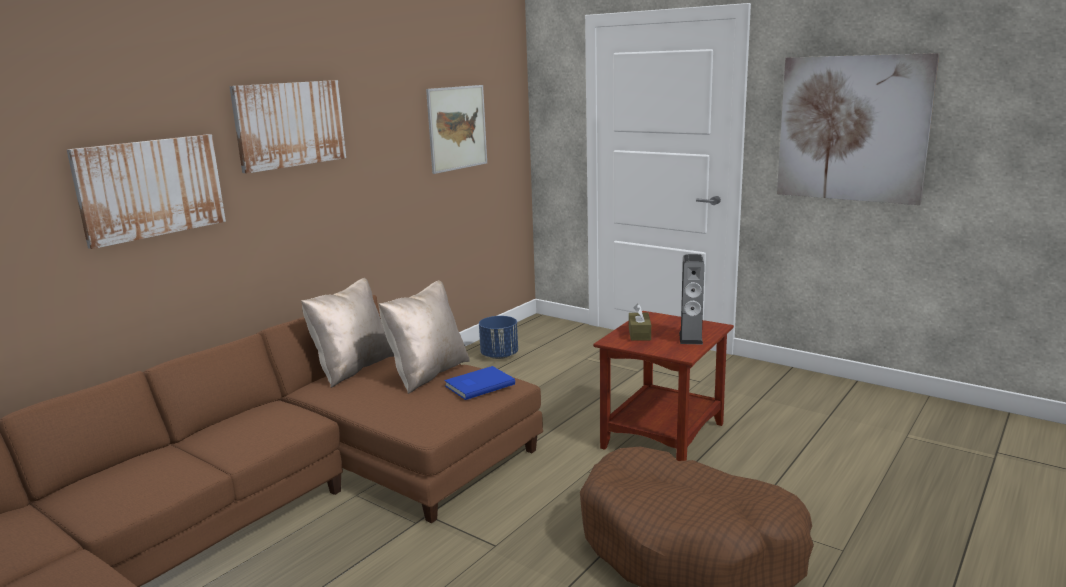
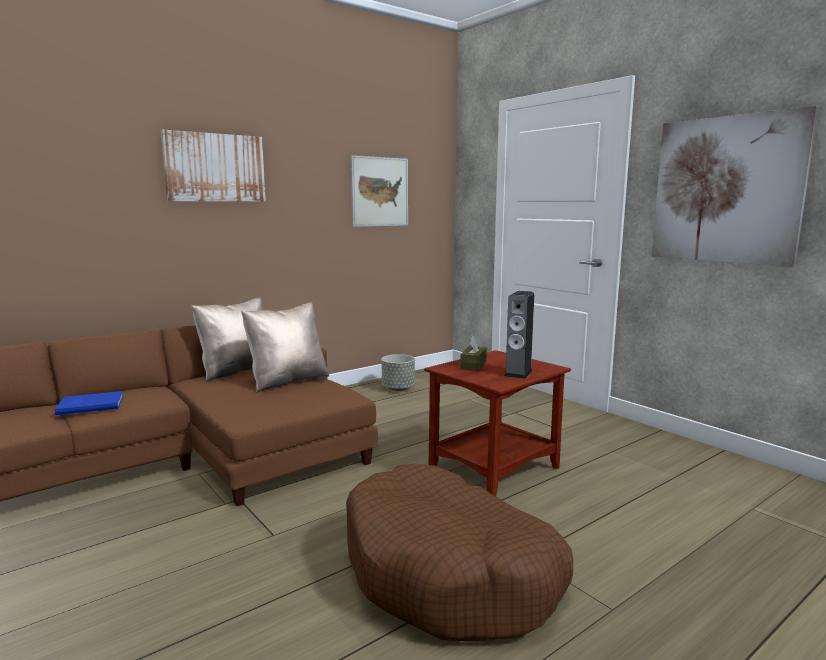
camera: 15 degrees right, 5 degrees down
picture [67,134,226,249] -> none
blue book [444,366,515,400] -> blue book moved to [55,391,123,415]
blue planter [479,316,518,359] -> grey planter [382,354,415,391]

